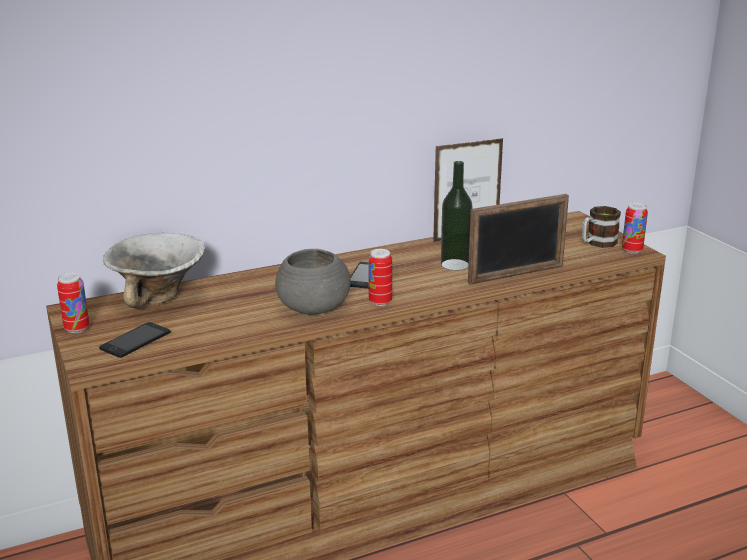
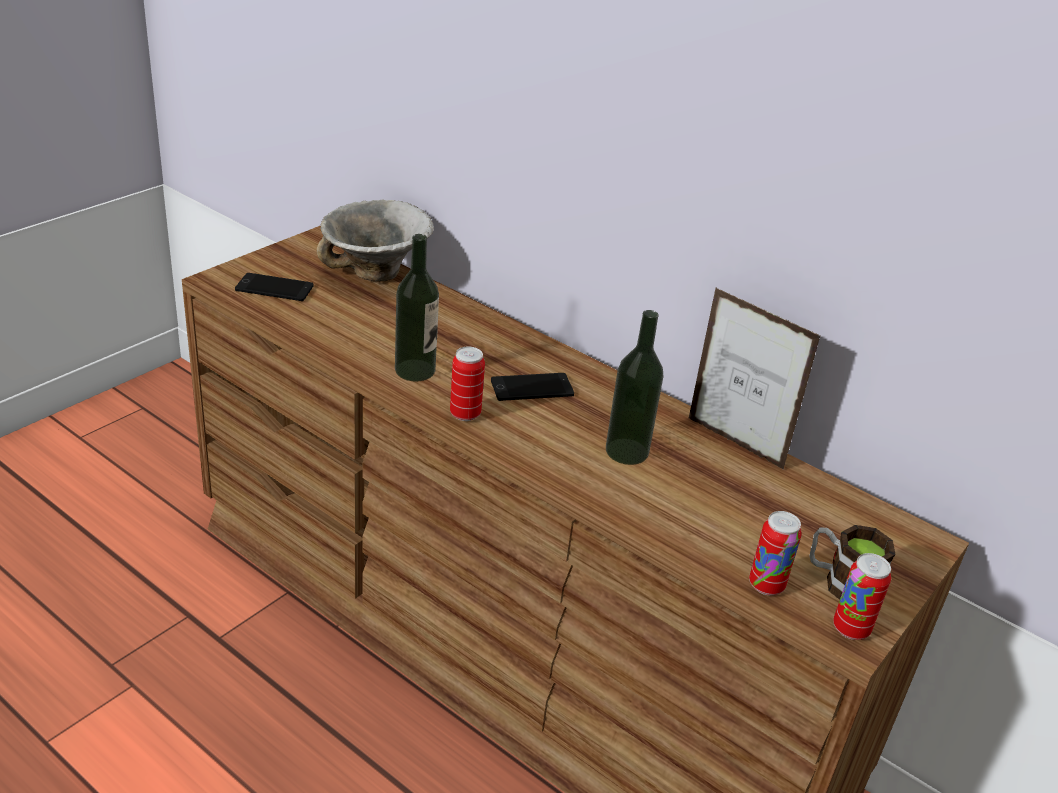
camera: 60 degrees right, 10 degrees up
can [57,273,89,333] -> can moved to [749,511,802,595]
grey bowl [275,249,351,314] -> bottle [395,234,439,382]
picture frame [468,194,569,285] -> none

